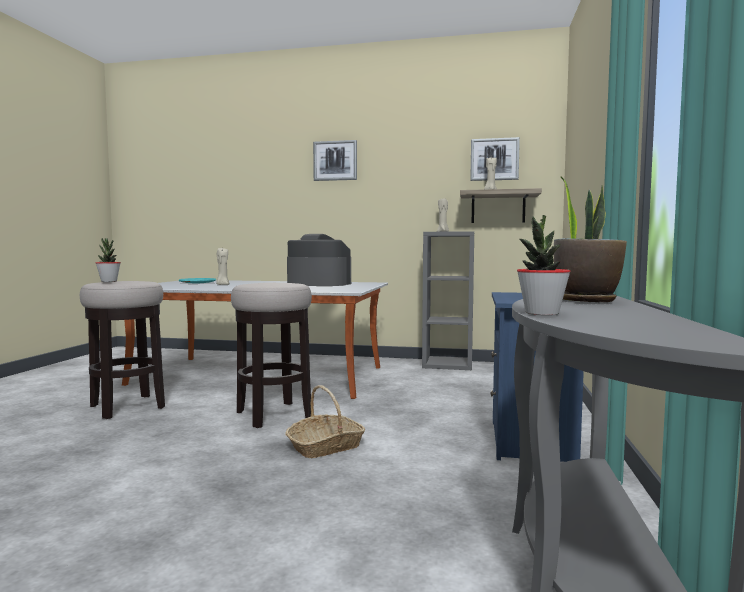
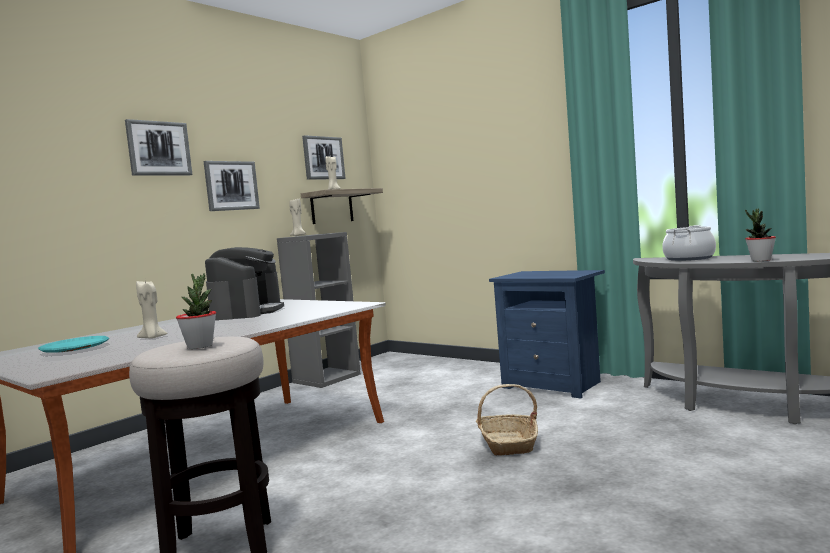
camera: 60 degrees left, 0 degrees up
stool [231,283,312,428] -> none
coffee machine [287,234,351,286] -> coffee machine turned 135 degrees clockwise [205,247,284,320]
potted plant [554,176,627,302] -> cooking pot [662,225,716,261]
none -> picture [204,161,260,211]

